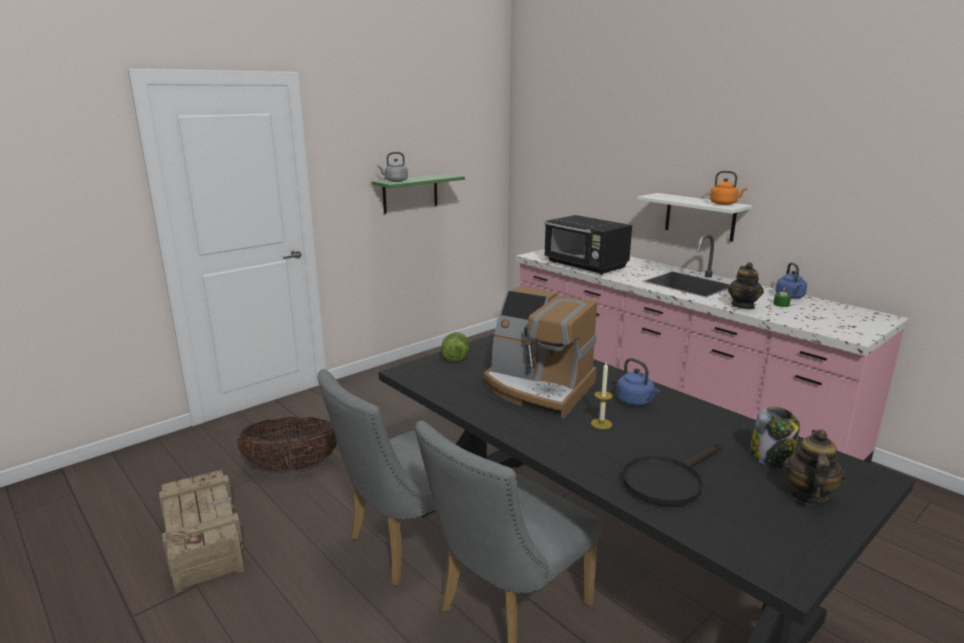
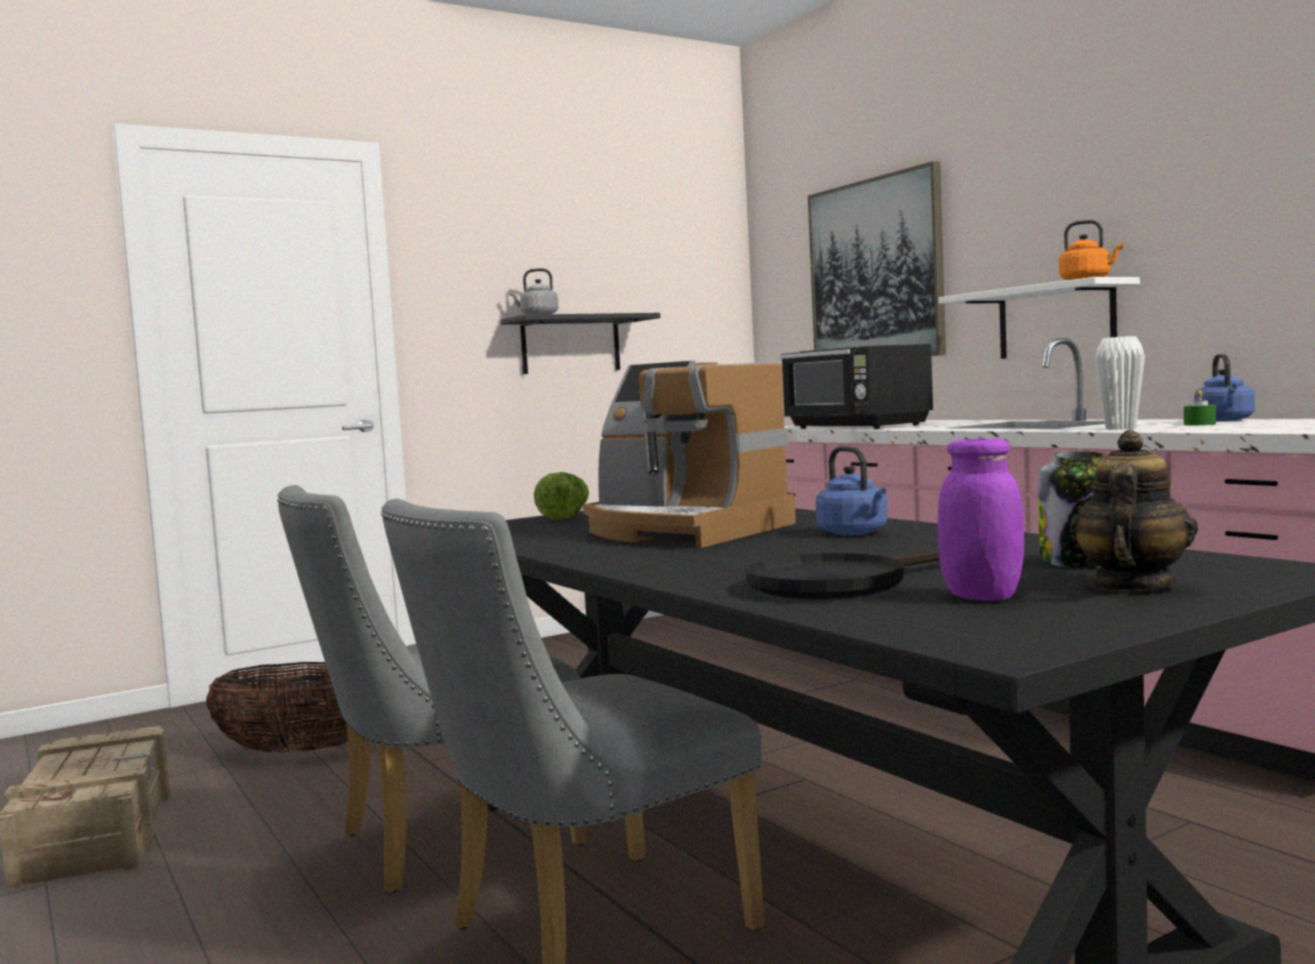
camera: 10 degrees right, 15 degrees down
green shelf [372,174,465,214] -> black shelf [501,313,660,374]
candle [591,363,613,429] -> none
teapot [728,262,764,309] -> white vase [1095,336,1145,429]
none -> picture [808,161,946,356]
none -> purple jar [938,438,1024,601]

